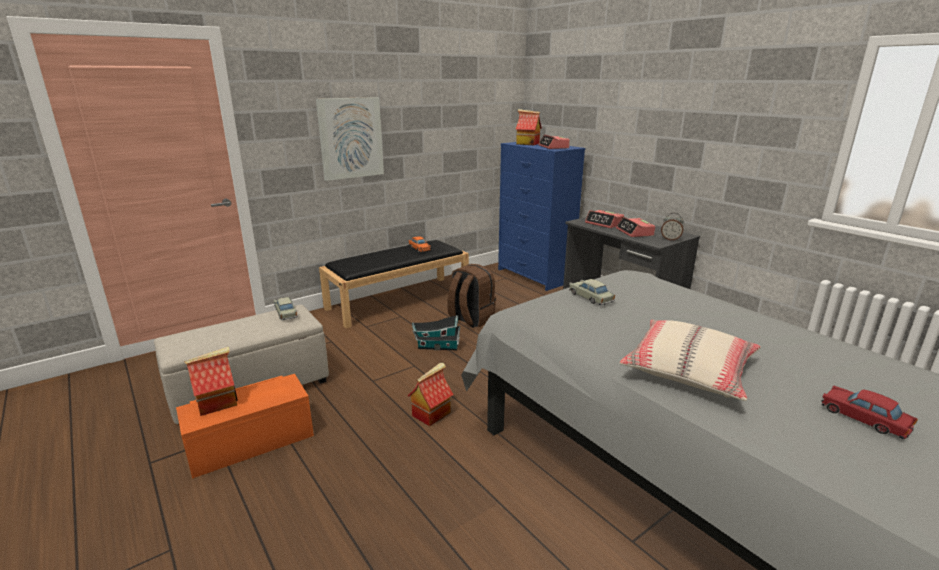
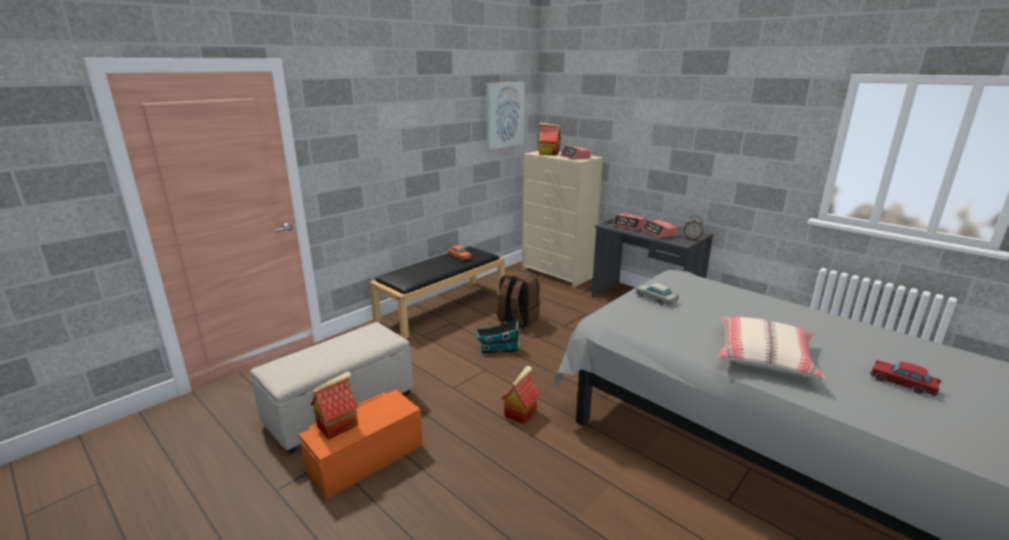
camera: 10 degrees left, 0 degrees up
beige toy car [274,297,298,320] -> none
picture [316,97,384,181] -> picture moved to [486,82,525,150]
blue dresser [498,142,585,291] -> beige dresser [522,151,603,288]

